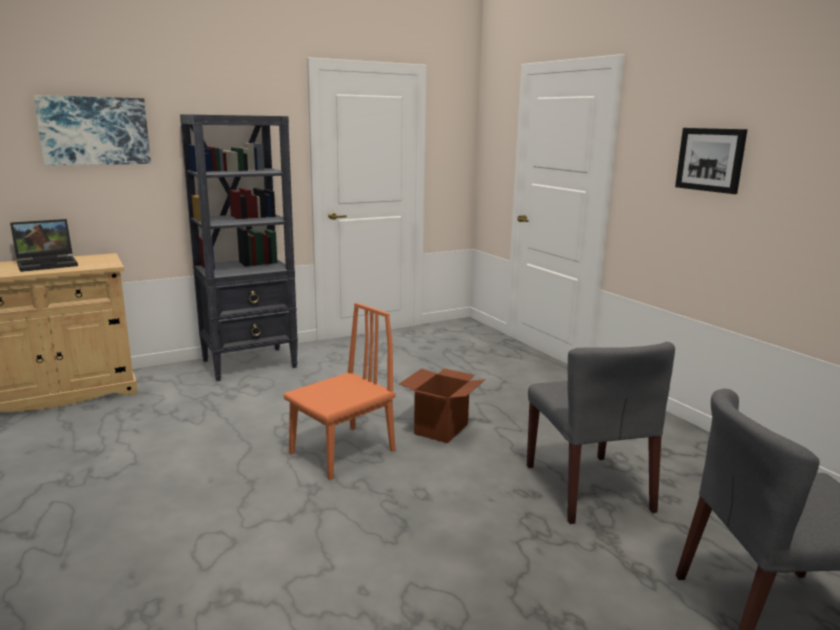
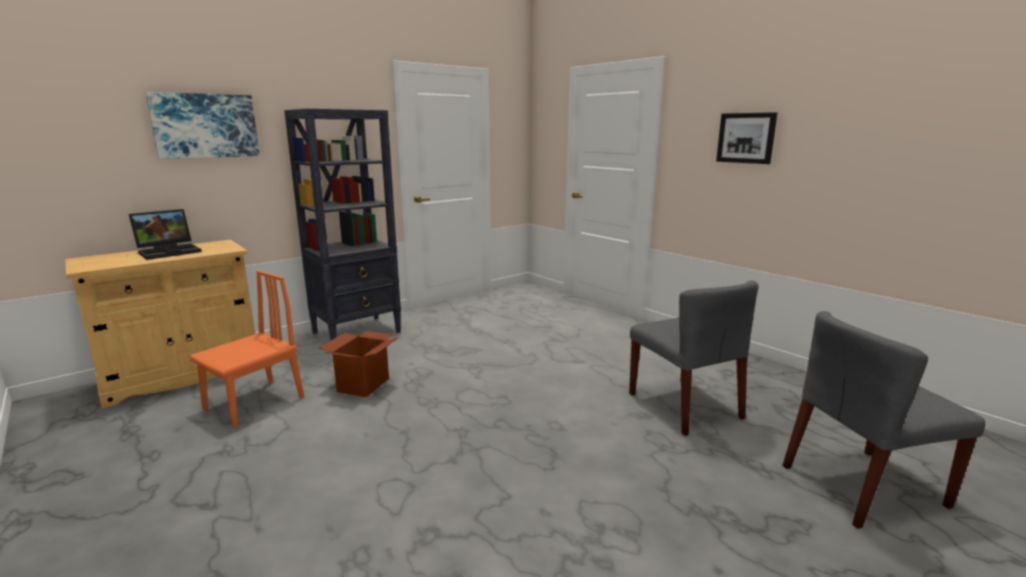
camera: 10 degrees left, 0 degrees up
orange chair [284,303,395,480] -> orange chair moved to [190,270,304,428]
cardboard box [399,368,486,443] -> cardboard box moved to [318,331,399,397]

